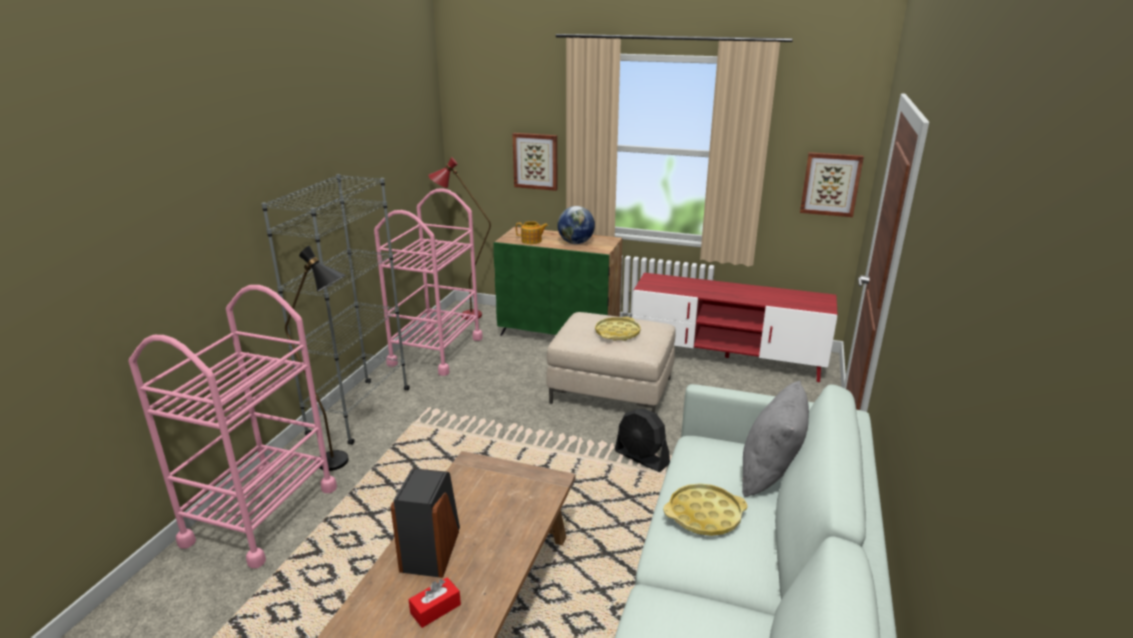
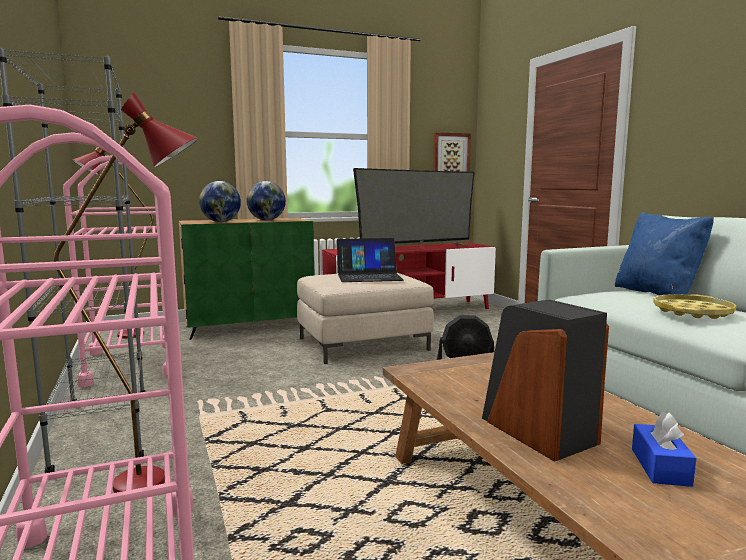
camera: 40 degrees left, 15 degrees down
black floor lamp [285,246,349,471] -> red floor lamp [54,92,198,493]
red tissue box [408,577,461,628] -> blue tissue box [632,412,696,487]
picture [512,133,558,191] -> none
teapot [516,221,548,244] -> globe [199,181,241,222]
yellow tray [595,317,641,341] -> laptop [337,238,404,282]
grey pillow [742,381,809,497] -> blue pillow [615,212,714,295]
none -> television [353,168,475,246]

